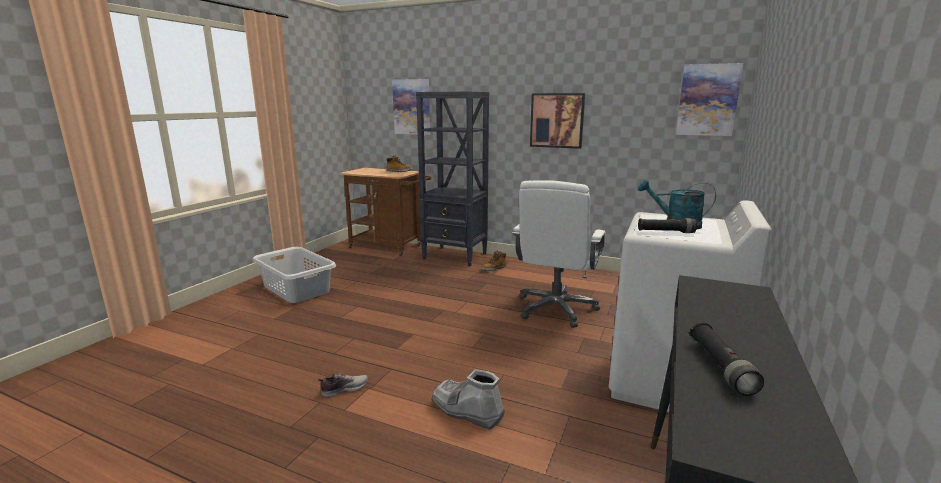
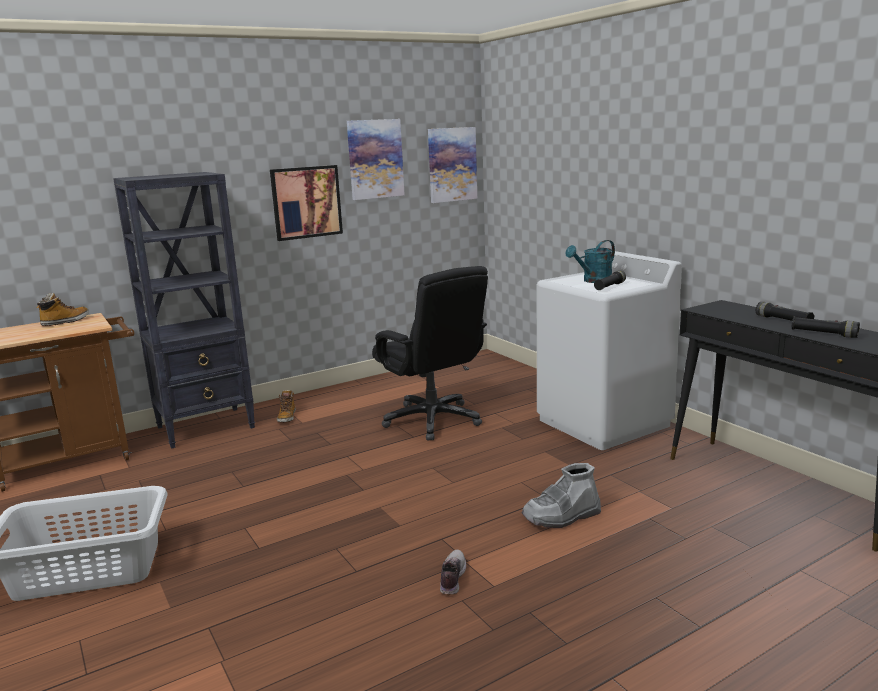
camera: 55 degrees left, 0 degrees up
picture [392,79,430,135] -> picture moved to [347,119,405,200]
white office chair [512,180,606,328] -> black office chair [372,266,488,440]
none -> black flashlight [756,302,814,321]

